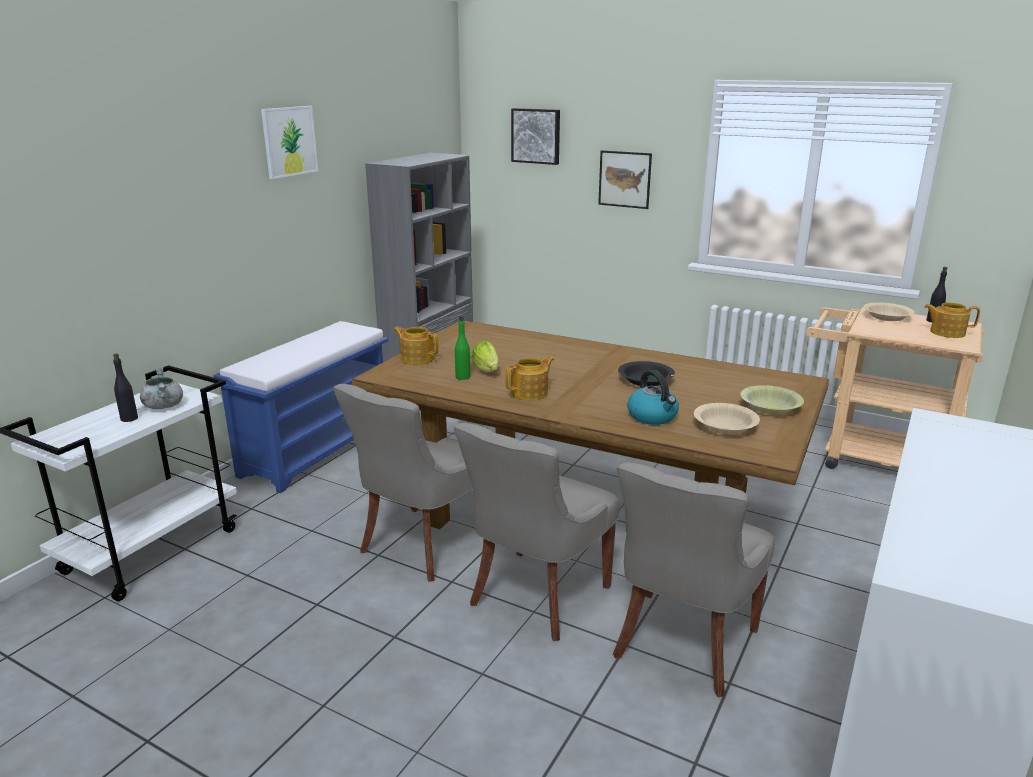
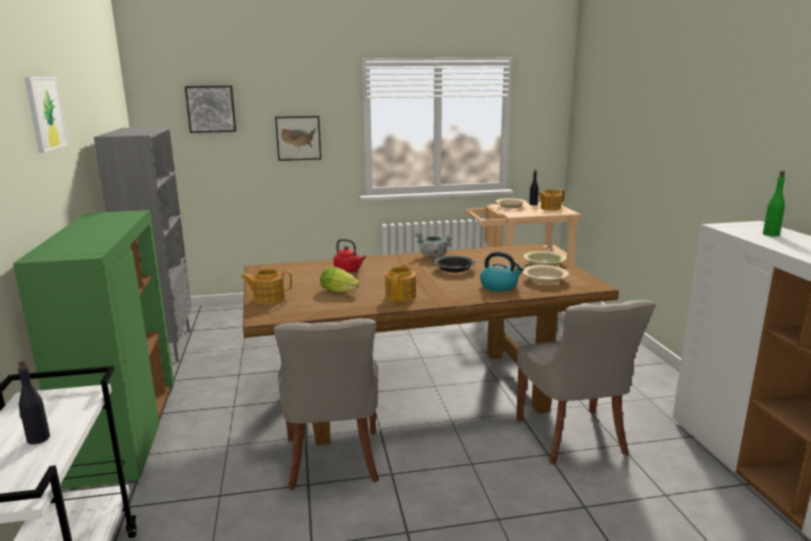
camera: 40 degrees left, 5 degrees down
grey cooking pot [140,367,183,409] -> grey cooking pot moved to [415,232,453,258]
blue bench [213,321,388,493] -> green cabinet [13,210,174,490]
grey chair [454,423,619,641] -> none
green bottle [455,315,471,380] -> green bottle moved to [763,171,785,236]
none -> red kettle [334,239,366,273]

